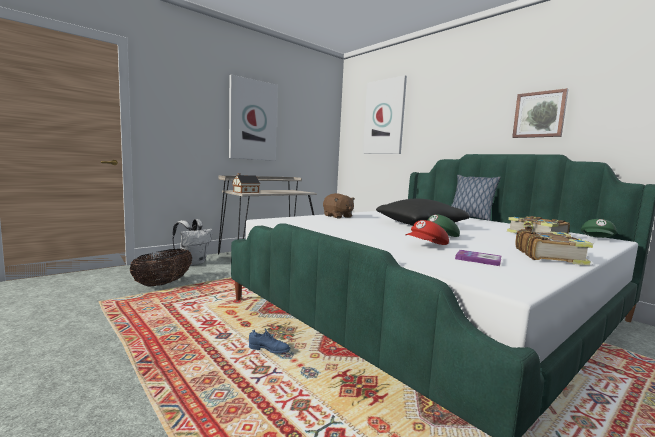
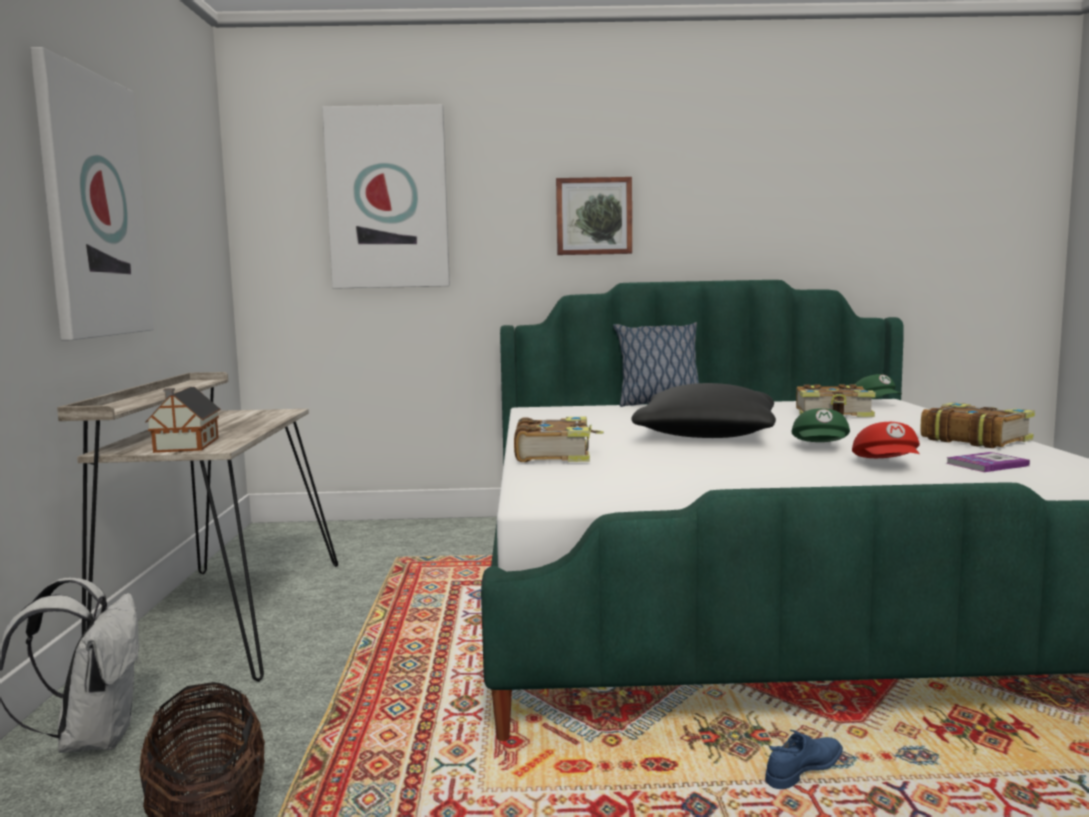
camera: 50 degrees left, 0 degrees up
brown plush toy [323,193,355,219] -> book [514,417,604,462]
picture [512,88,569,138] -> picture moved to [556,177,632,255]

